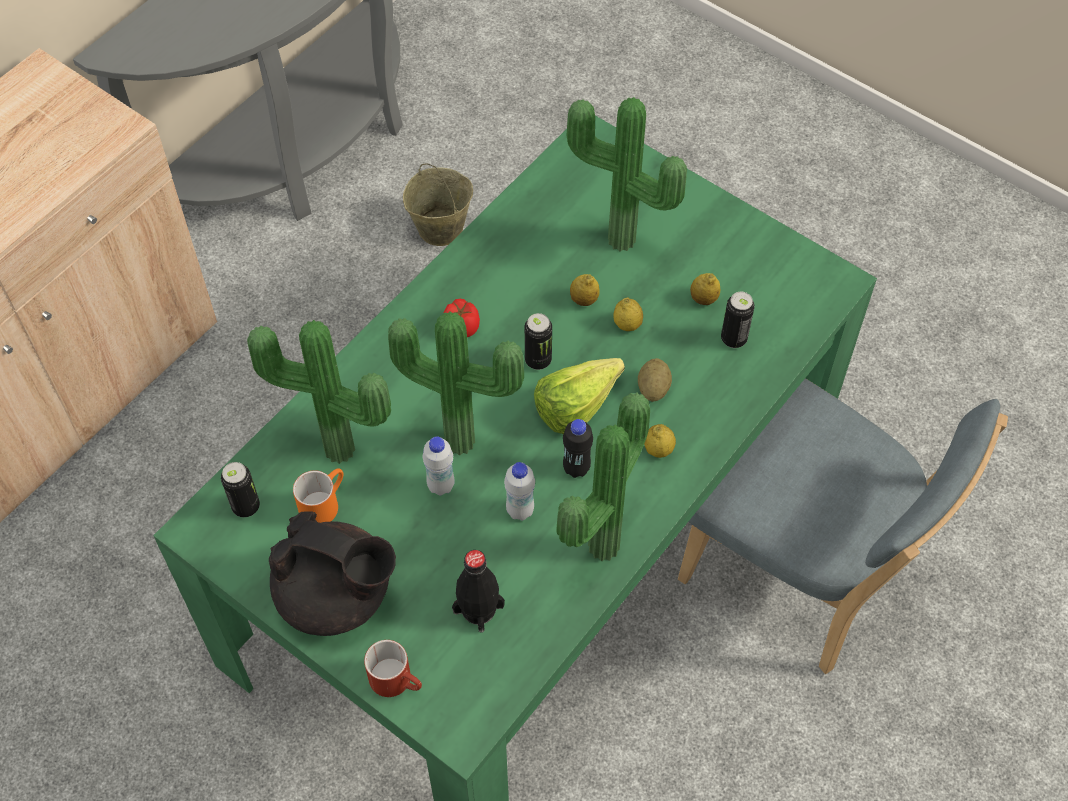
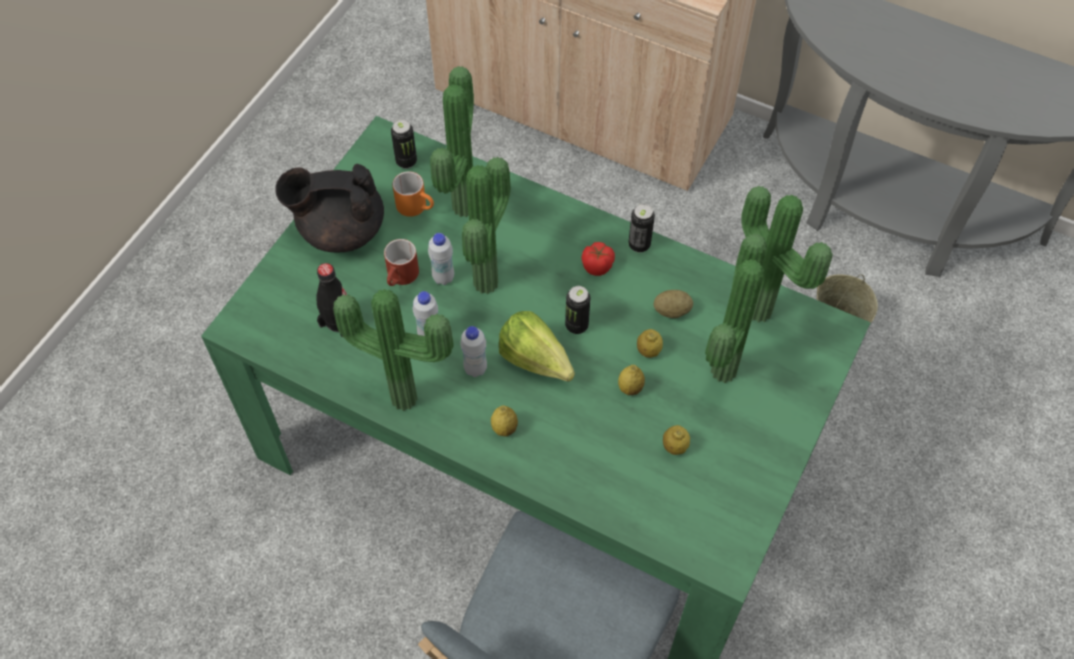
camera: 80 degrees right, 0 degrees up
black teapot [269,511,396,636] -> black teapot turned 75 degrees clockwise [275,164,384,252]
red mug [364,640,422,697] -> red mug moved to [384,239,419,286]
black bottle [563,419,593,478] -> white bottle [460,326,487,377]
potato [638,358,672,402] -> potato moved to [653,290,693,318]
can [721,292,755,348] -> can moved to [628,204,655,253]
none -> potted plant [741,186,832,322]

